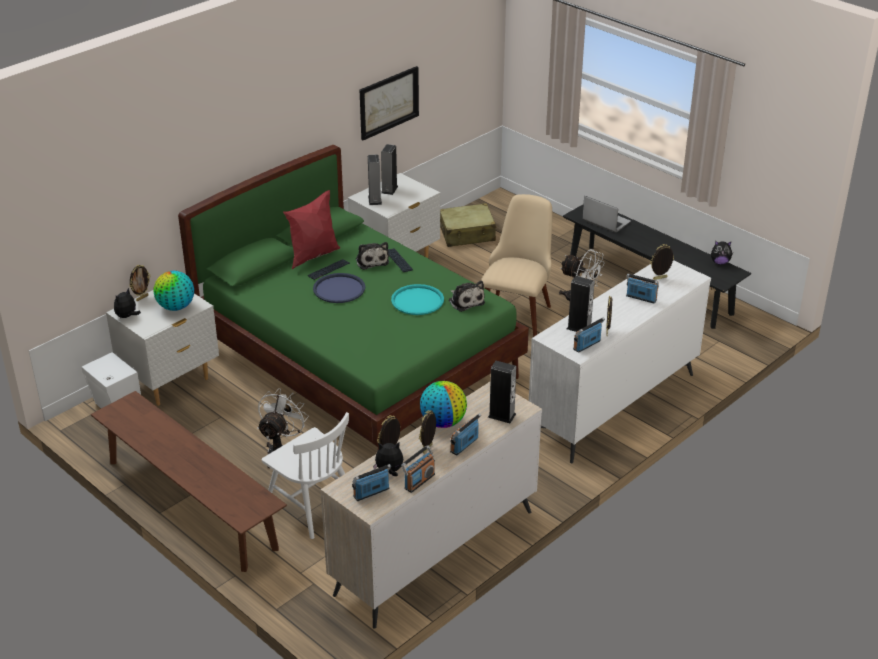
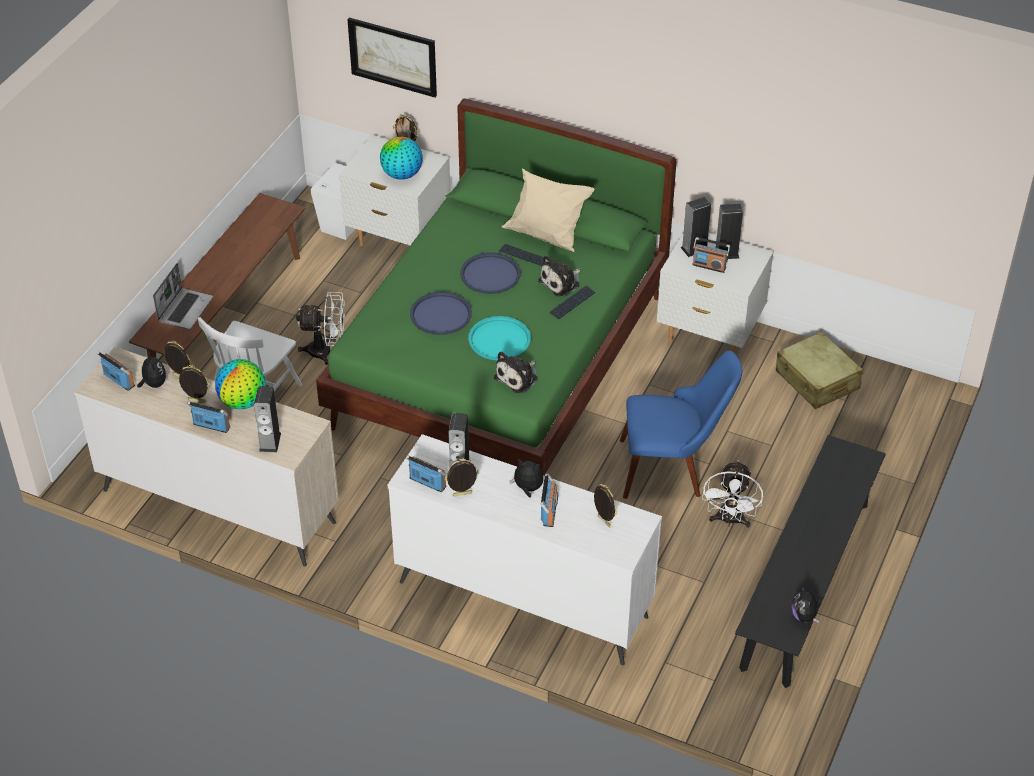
camera: 70 degrees right, 10 degrees up
plush toy [114,288,141,319] -> plush toy moved to [510,459,544,497]
red pillow [283,190,340,269] -> beige pillow [502,168,594,252]
picture [360,66,419,141] -> picture moved to [347,18,437,97]
radio [401,445,435,493] -> radio moved to [692,237,730,273]
beige chair [481,194,553,337] -> blue chair [620,350,742,499]
laptop [583,196,631,233] -> laptop moved to [153,263,213,329]
none -> blue tray [410,291,472,335]

